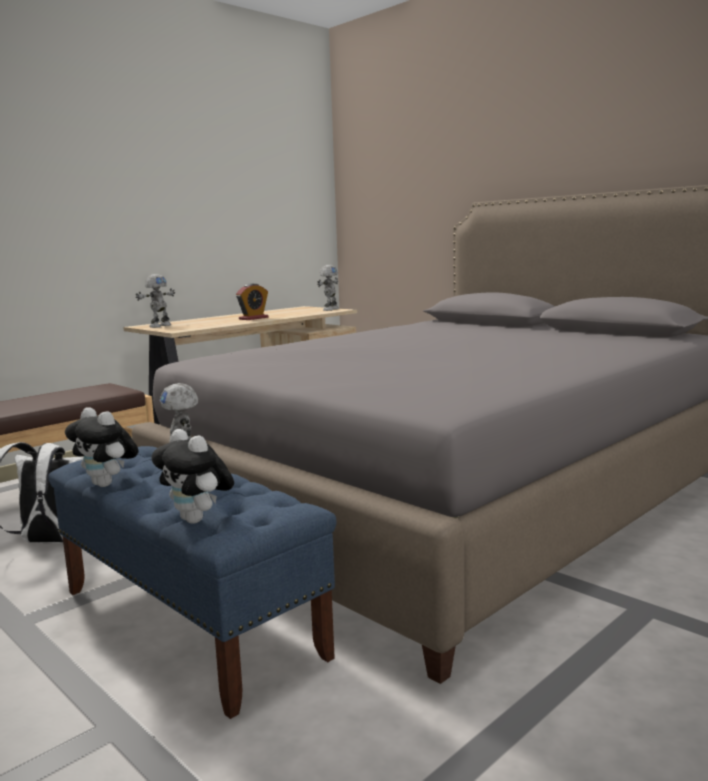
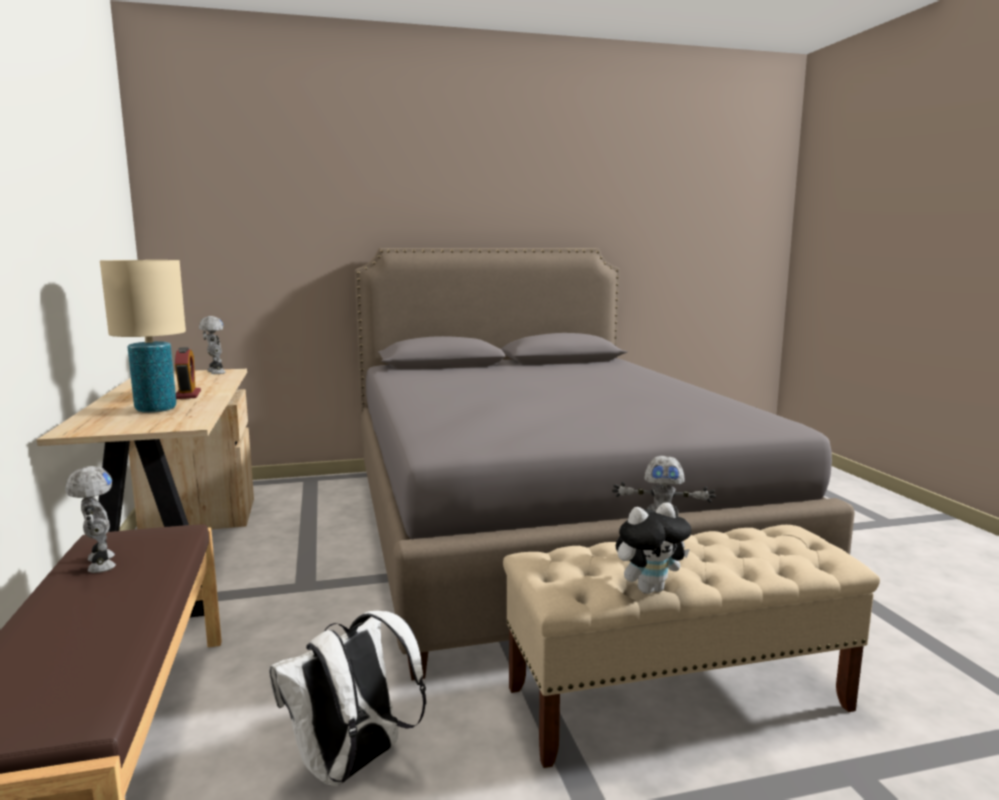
camera: 60 degrees left, 0 degrees up
blue bench [48,446,337,719] -> beige bench [503,525,880,768]
toy robot [136,274,175,328] -> toy robot moved to [65,466,116,573]
plush toy [152,429,234,524] -> none
none -> beige table lamp [100,260,186,413]

